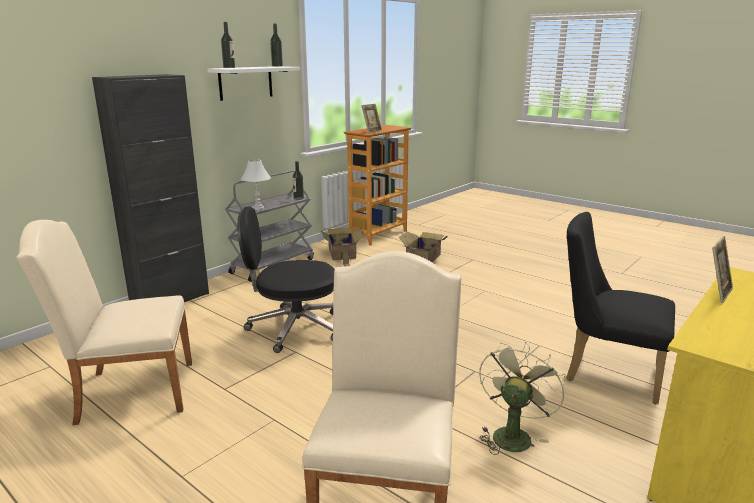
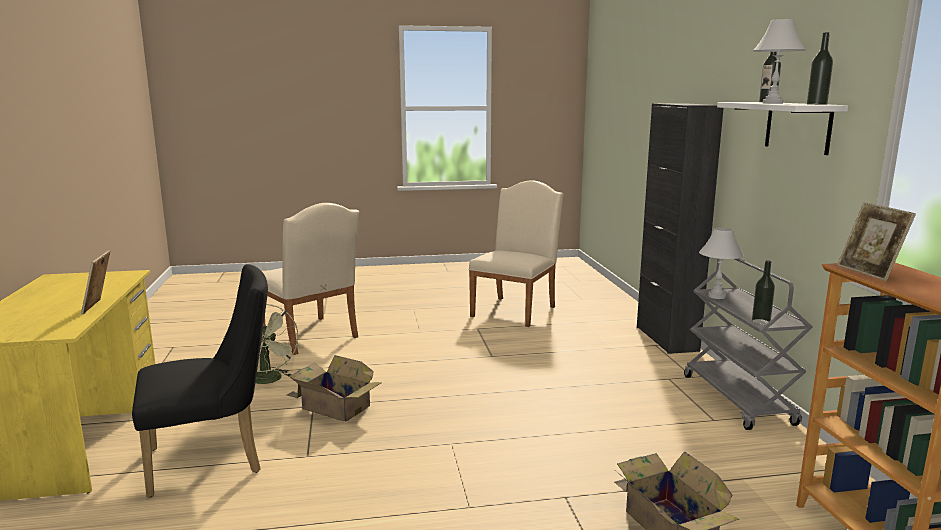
camera: 130 degrees right, 5 degrees down
black office chair [237,206,335,353] -> none
cardboard box [321,228,364,267] -> cardboard box moved to [286,355,382,422]
none -> white table lamp [753,19,806,104]

